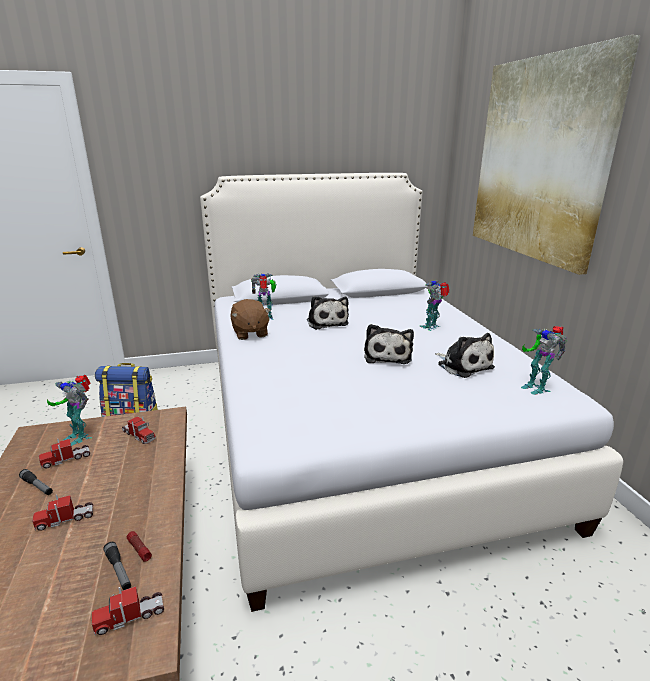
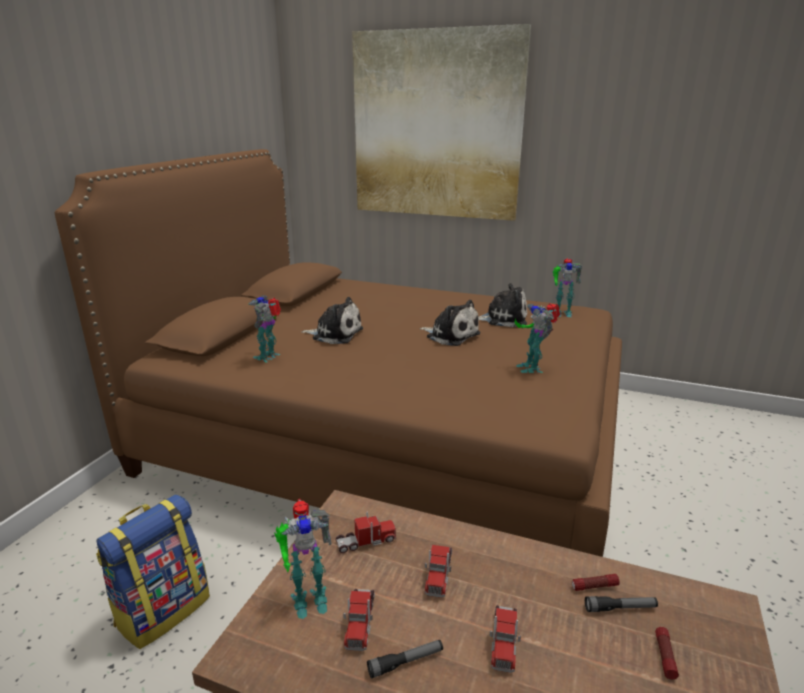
camera: 55 degrees left, 0 degrees up
toy truck [92,586,164,636] -> toy truck moved to [425,545,452,598]
white bed [200,173,623,612] -> brown bed [55,149,622,557]
brown plush toy [230,299,271,340] -> none
toy robot [419,280,449,331] -> toy robot moved to [515,303,560,373]
none -> flashlight [655,627,679,679]

